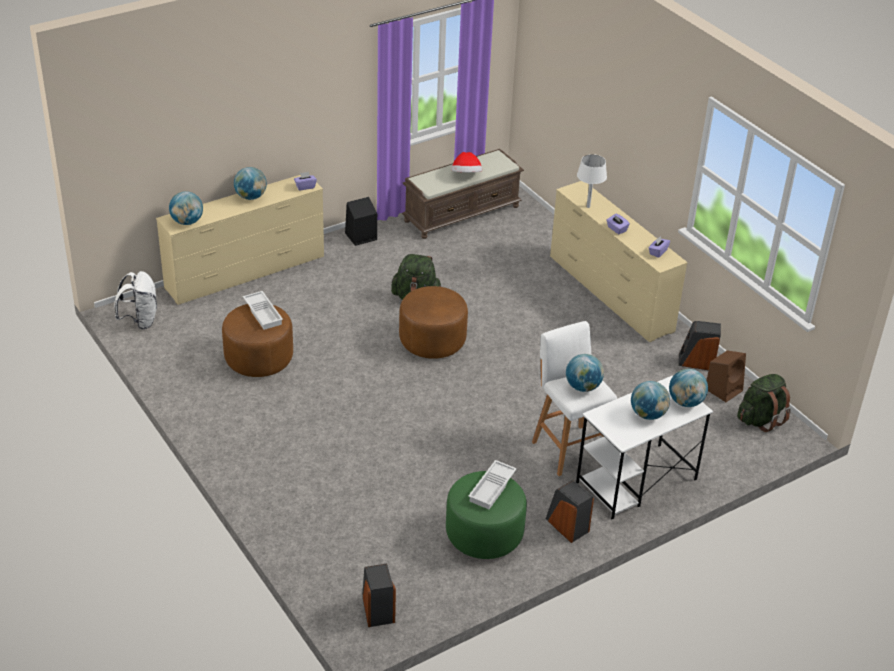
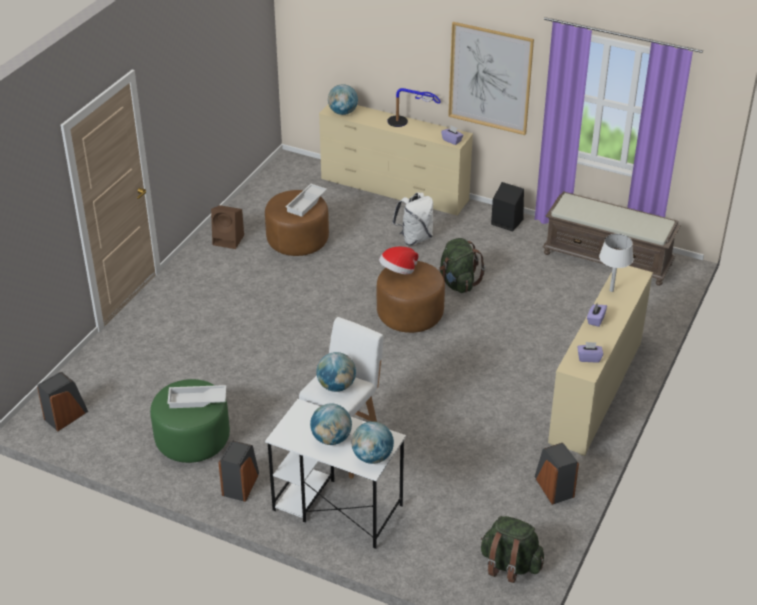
camera: 60 degrees right, 0 degrees up
white backpack [114,271,157,330] -> white backpack moved to [392,192,433,245]
globe [234,167,267,200] -> table lamp [387,88,441,127]
hat [452,152,482,172] -> hat moved to [379,247,418,275]
brown speaker [707,350,746,402] -> brown speaker moved to [211,205,244,249]
none -> picture [448,22,534,135]

